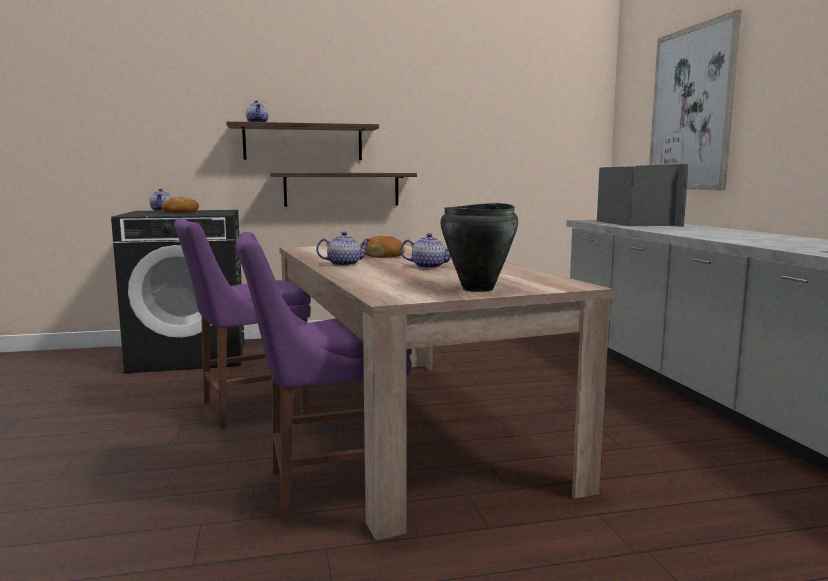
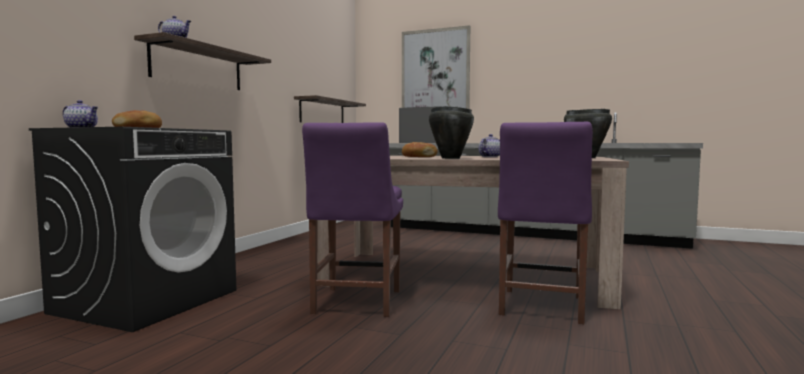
camera: 55 degrees left, 5 degrees down
shelf [270,173,417,207] -> shelf moved to [294,95,366,123]
teapot [316,232,371,266] -> black cooking pot [429,106,474,159]

